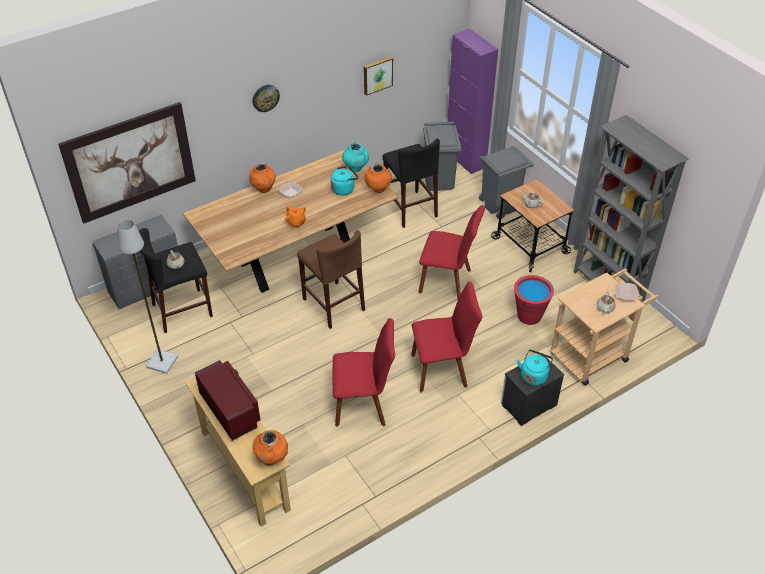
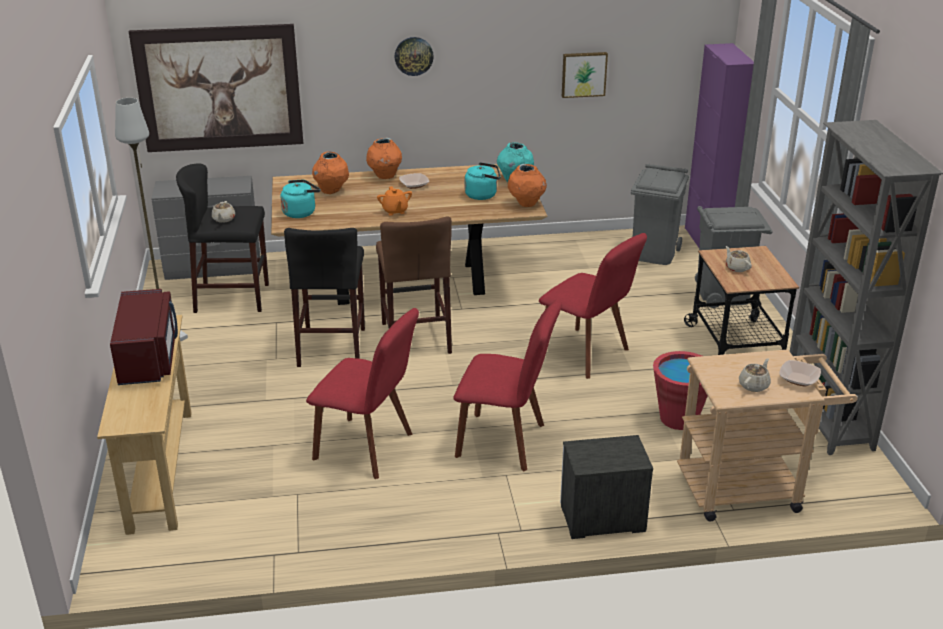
camera: 25 degrees right, 15 degrees down
orange vase [253,430,288,466] -> orange vase moved to [312,151,349,194]
black stool [383,139,440,228] -> black stool moved to [284,228,365,367]
turquoise kettle [517,350,553,386] -> turquoise kettle moved to [281,180,320,218]

